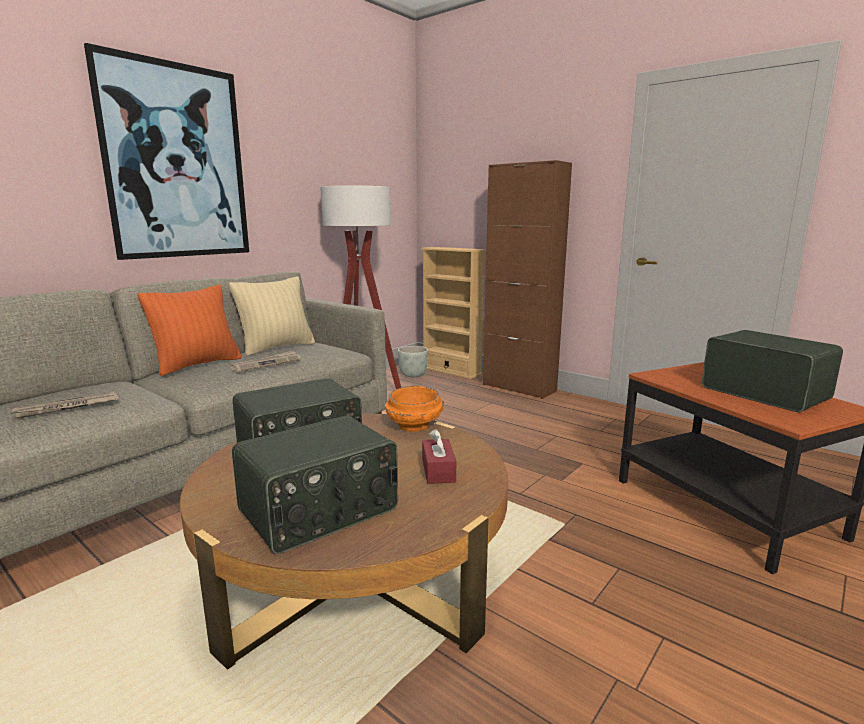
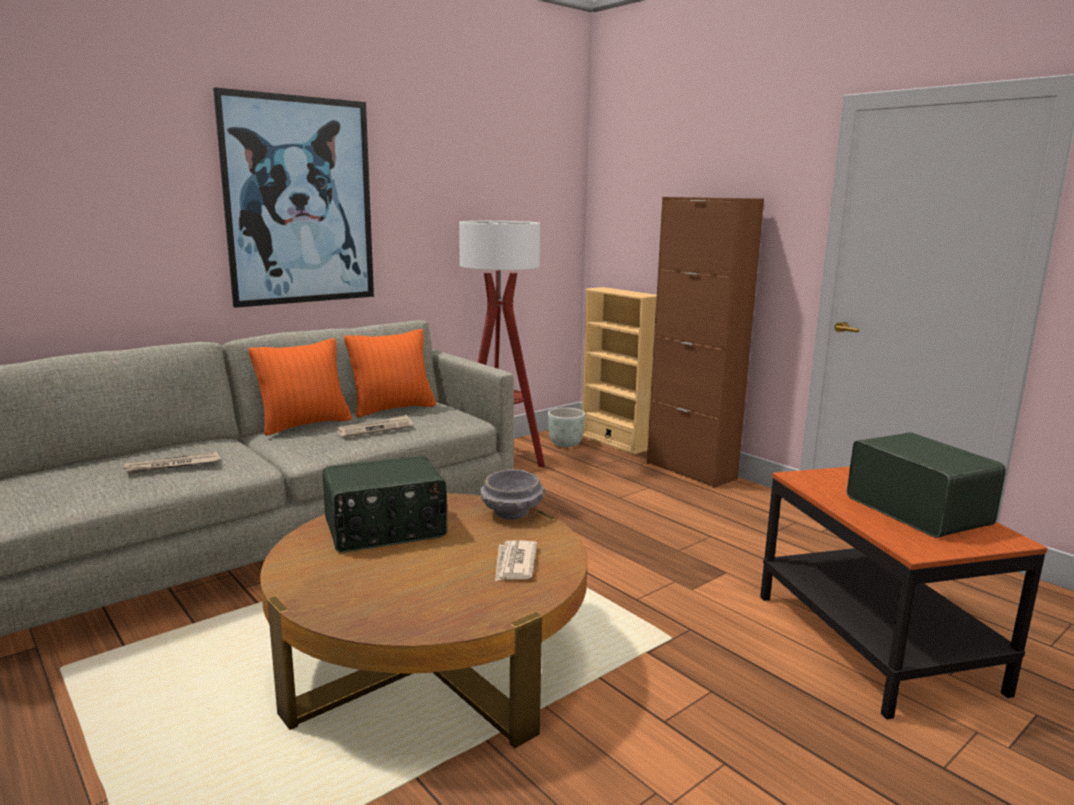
camera: 10 degrees right, 0 degrees up
beige pillow [229,277,315,356] -> orange pillow [344,329,436,417]
radio [232,415,398,554] -> none
orange bowl [385,386,444,432] -> grey bowl [480,469,545,520]
red tissue box [422,429,456,484] -> newspaper [495,540,537,581]

